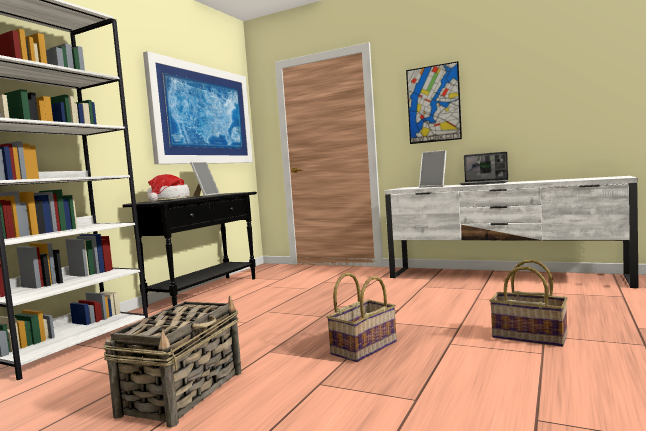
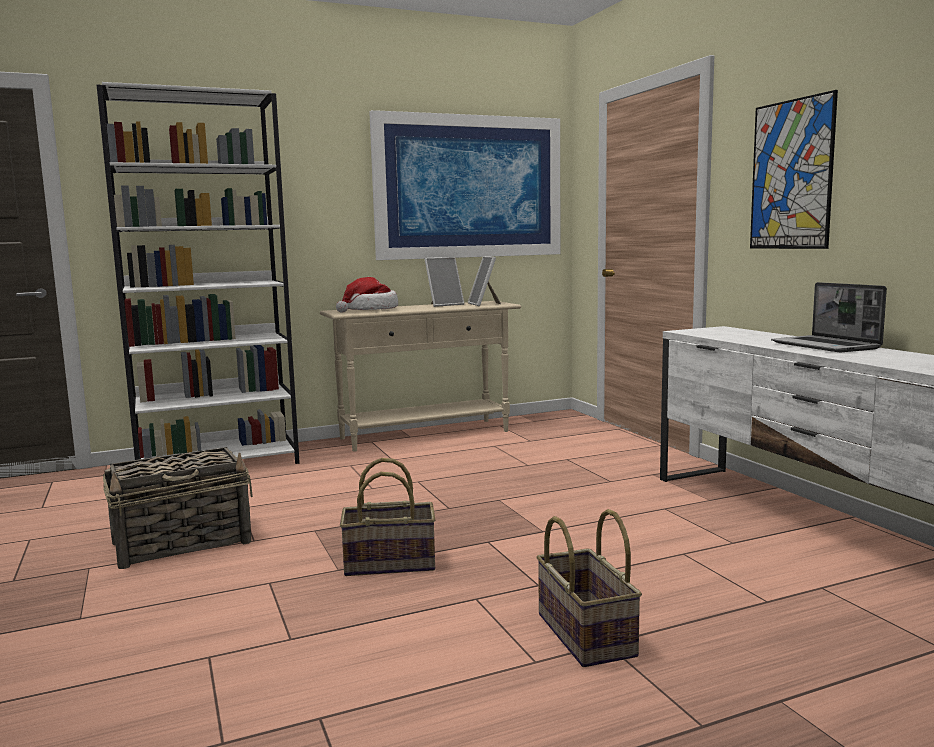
camera: 40 degrees right, 5 degrees up
black console table [122,192,257,307] -> beige console table [320,301,521,452]
picture frame [419,150,447,188] -> picture frame moved to [468,256,501,306]

